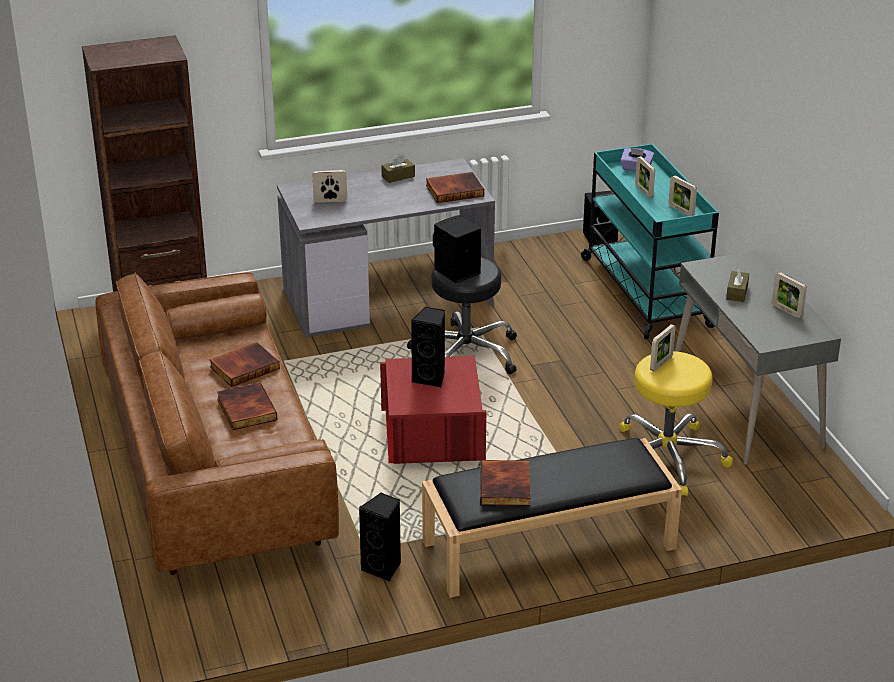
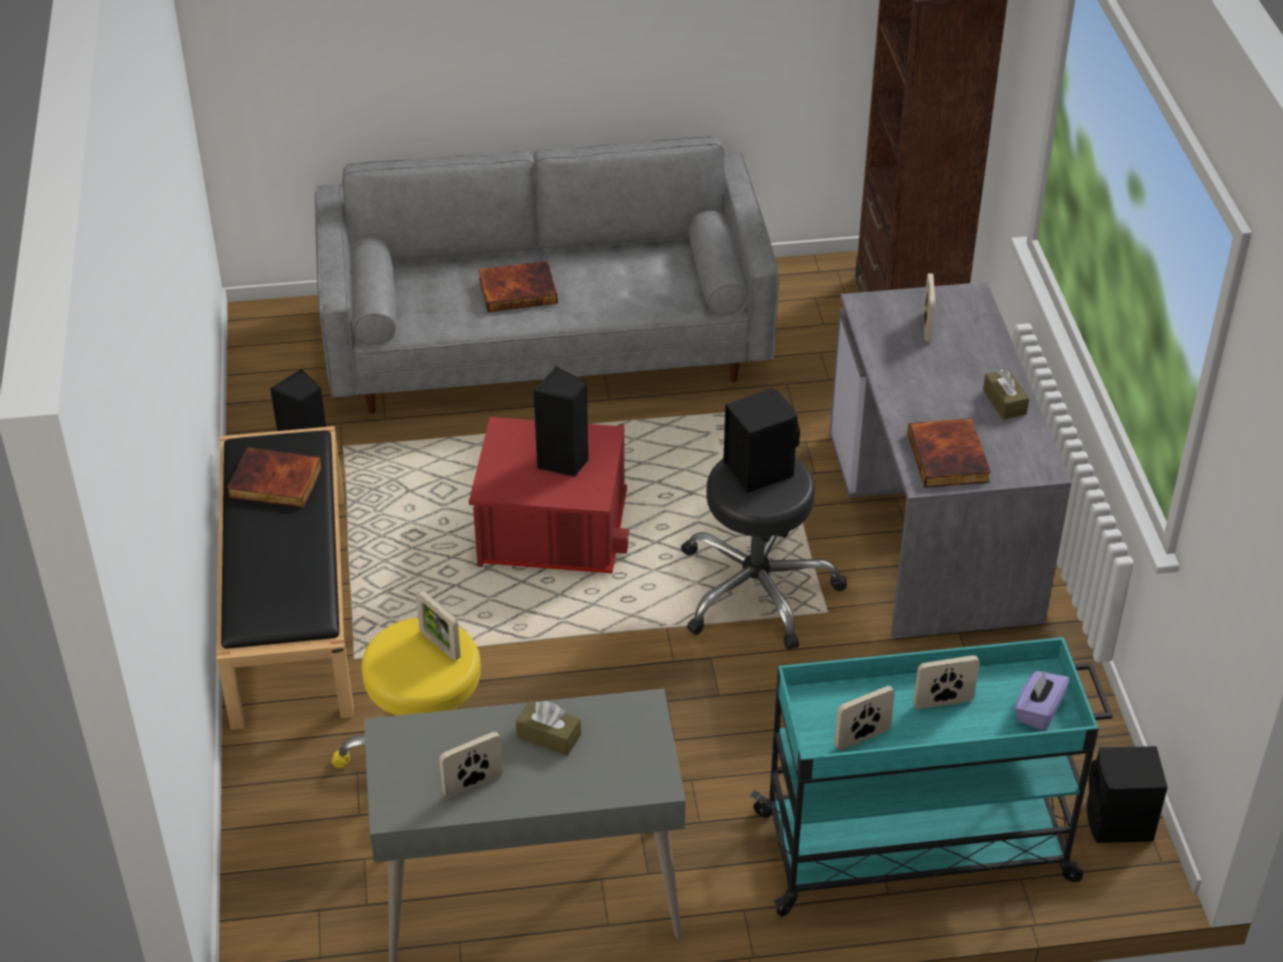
camera: 100 degrees right, 10 degrees up
brown sofa [95,272,339,575] -> grey sofa [315,136,779,414]
book [209,342,280,387] -> none

